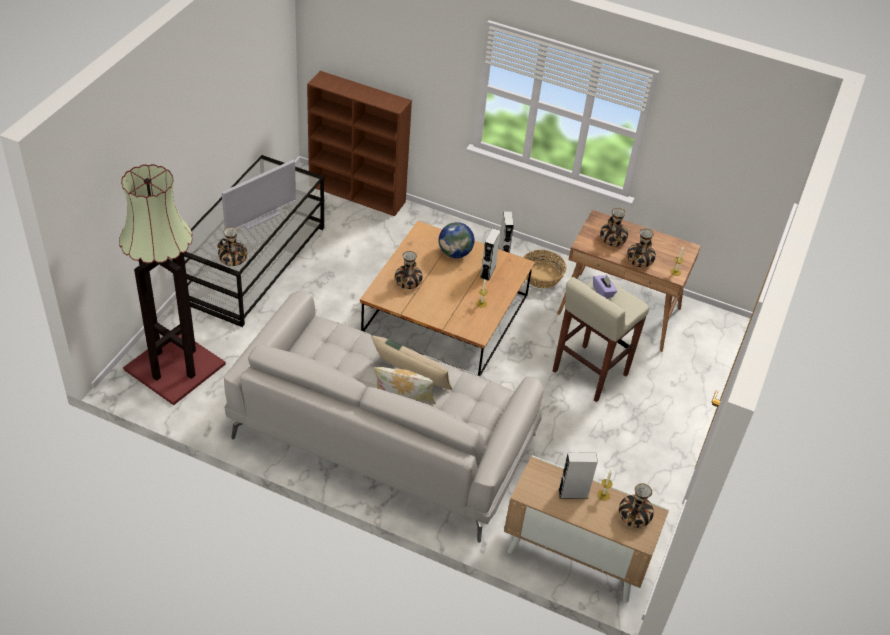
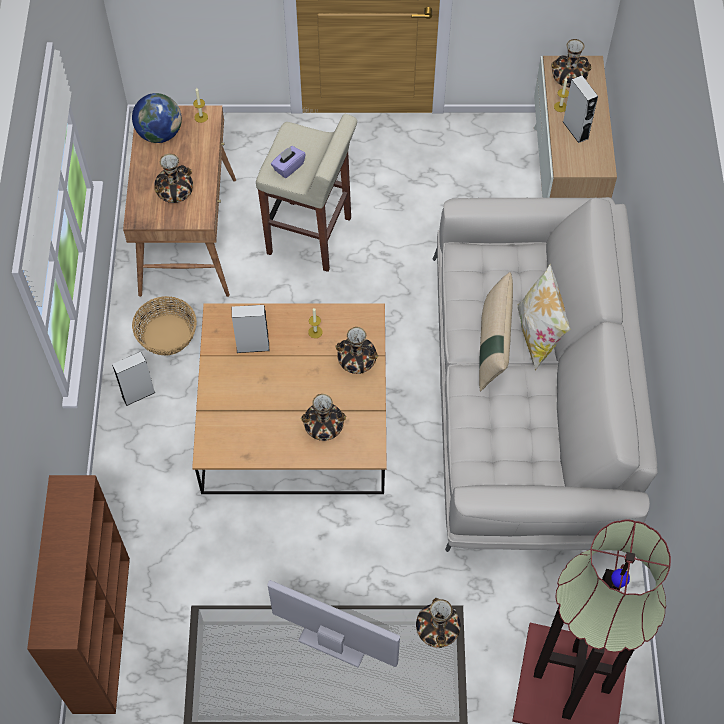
camera: 110 degrees left, 15 degrees up
globe [439,222,474,258] -> globe moved to [132,93,182,143]
vase [627,229,656,267] -> vase moved to [335,327,378,374]

